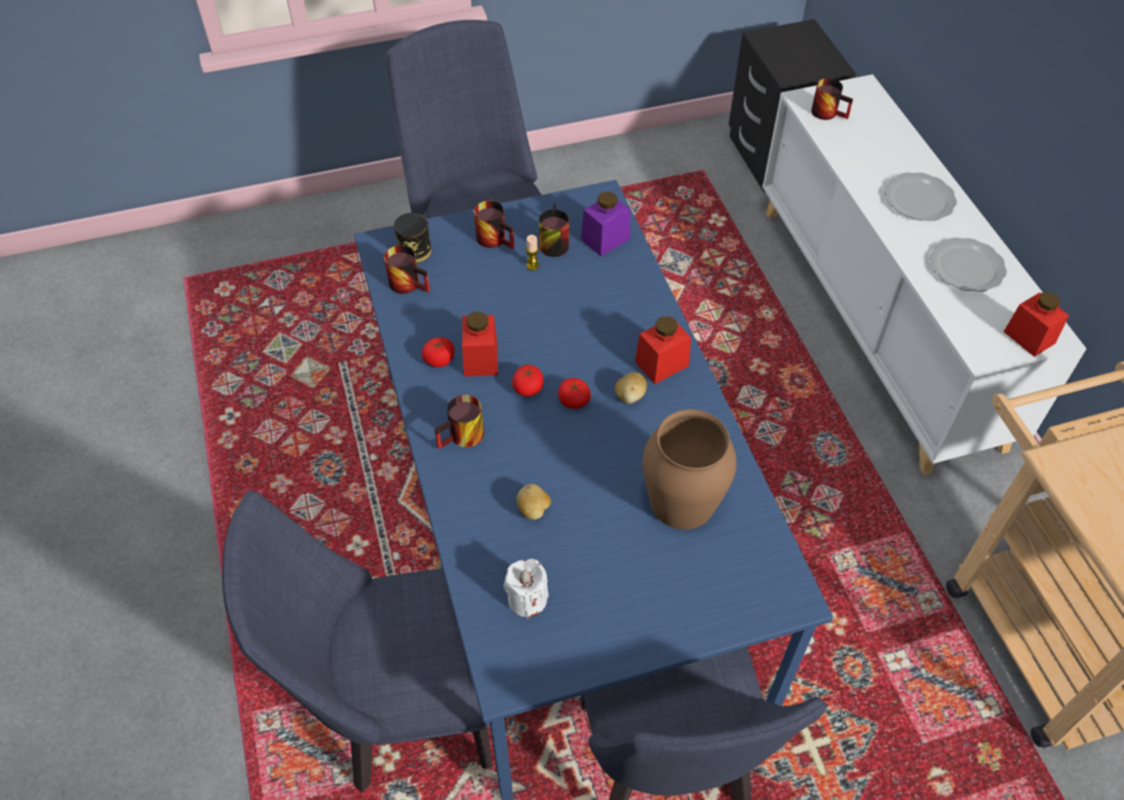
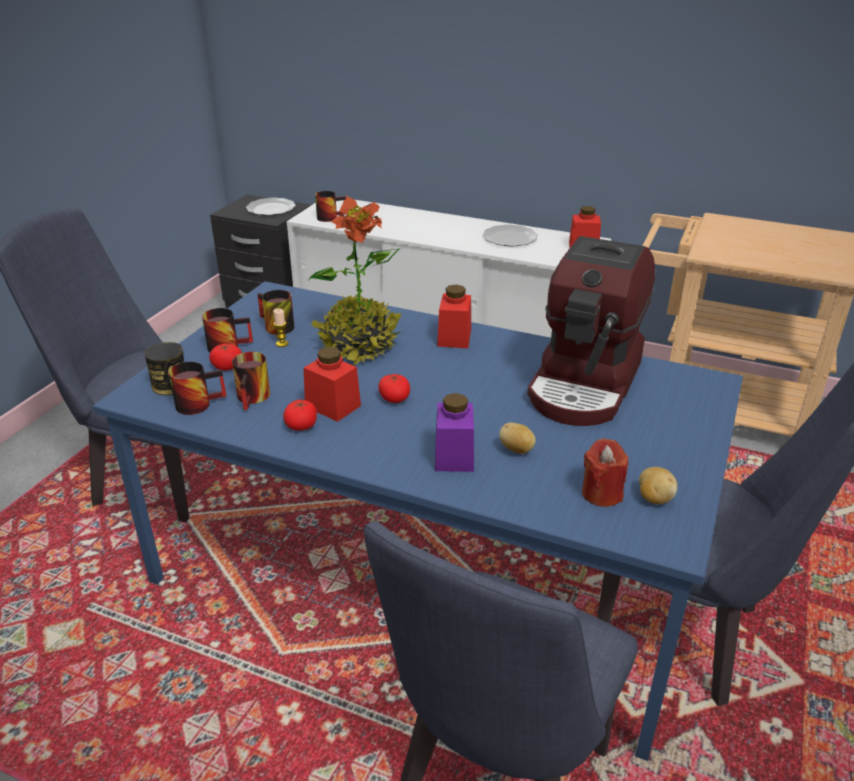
camera: 50 degrees left, 20 degrees down
mug [435,395,484,449] -> mug moved to [232,352,270,410]
white candle [504,559,548,619] -> red candle [582,439,628,507]
tomato [558,378,591,409] -> tomato moved to [209,344,242,371]
purple jar [581,191,630,256] -> purple jar moved to [435,393,474,472]
potato [615,372,647,404] -> potato moved to [639,467,677,504]
brown vase [643,409,737,529] -> coffee machine [527,236,655,426]
plate [884,172,957,221] -> plate moved to [246,197,296,216]
none -> potted plant [309,196,401,365]

